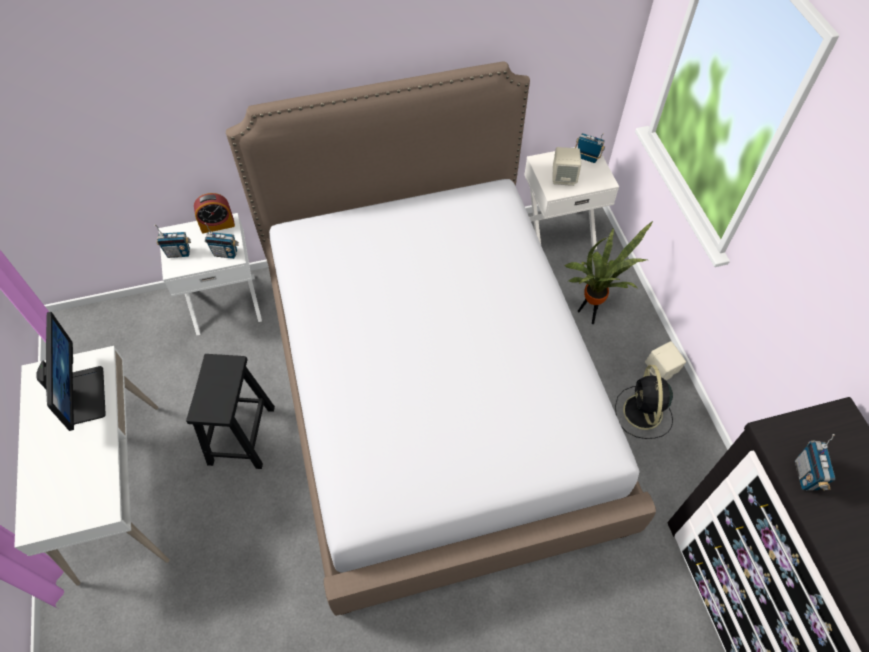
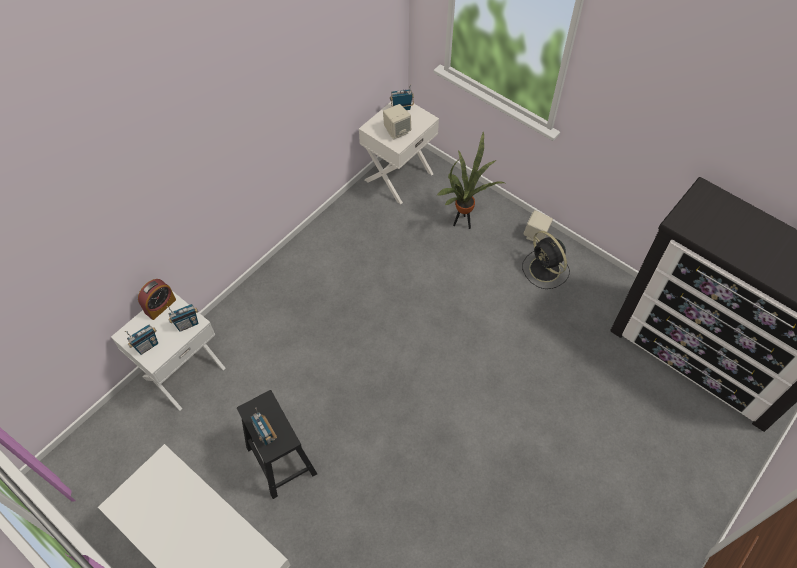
camera: 35 degrees left, 0 degrees up
monitor [37,312,106,431] -> none
bed [226,61,656,616] -> none
radio [795,434,835,491] -> radio moved to [251,408,277,446]

